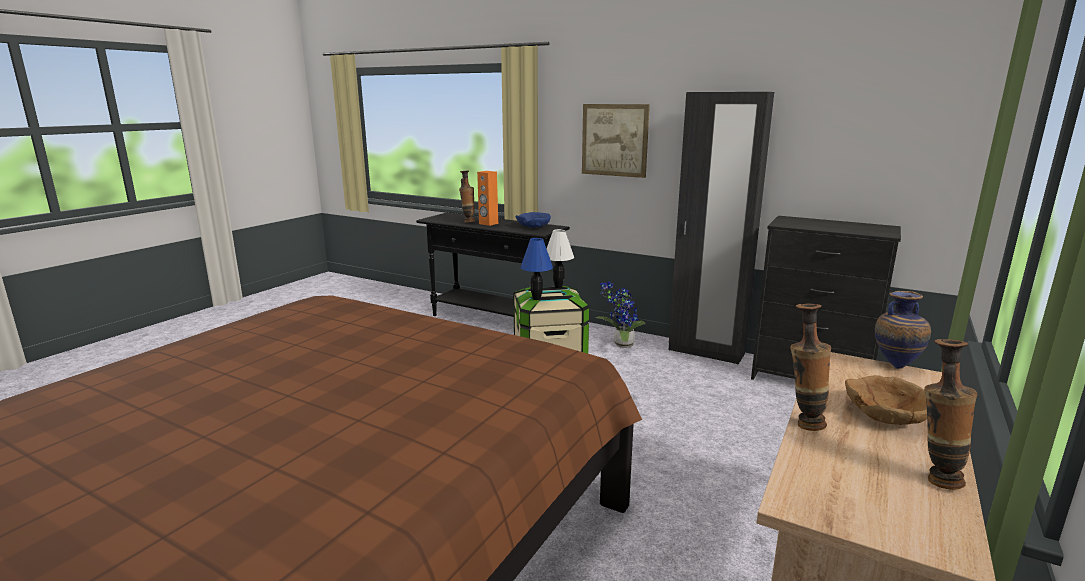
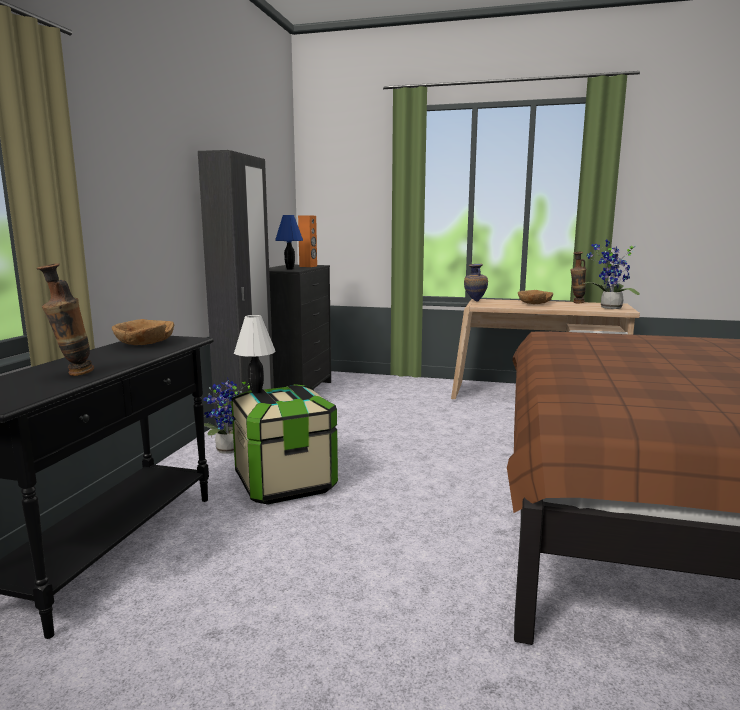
camera: 105 degrees left, 5 degrees down
orange speaker [477,171,498,226] -> orange speaker moved to [298,215,317,267]
blue bowl [516,212,551,228] -> brown bowl [112,319,174,345]
blue table lamp [520,238,553,300] -> blue table lamp moved to [275,215,303,270]
picture [582,104,650,178] -> none
vase [790,304,831,431] -> none
none -> potted plant [582,240,640,309]

